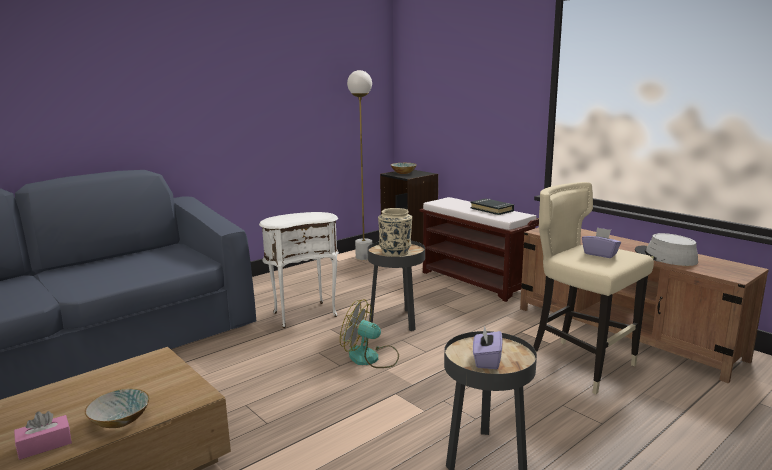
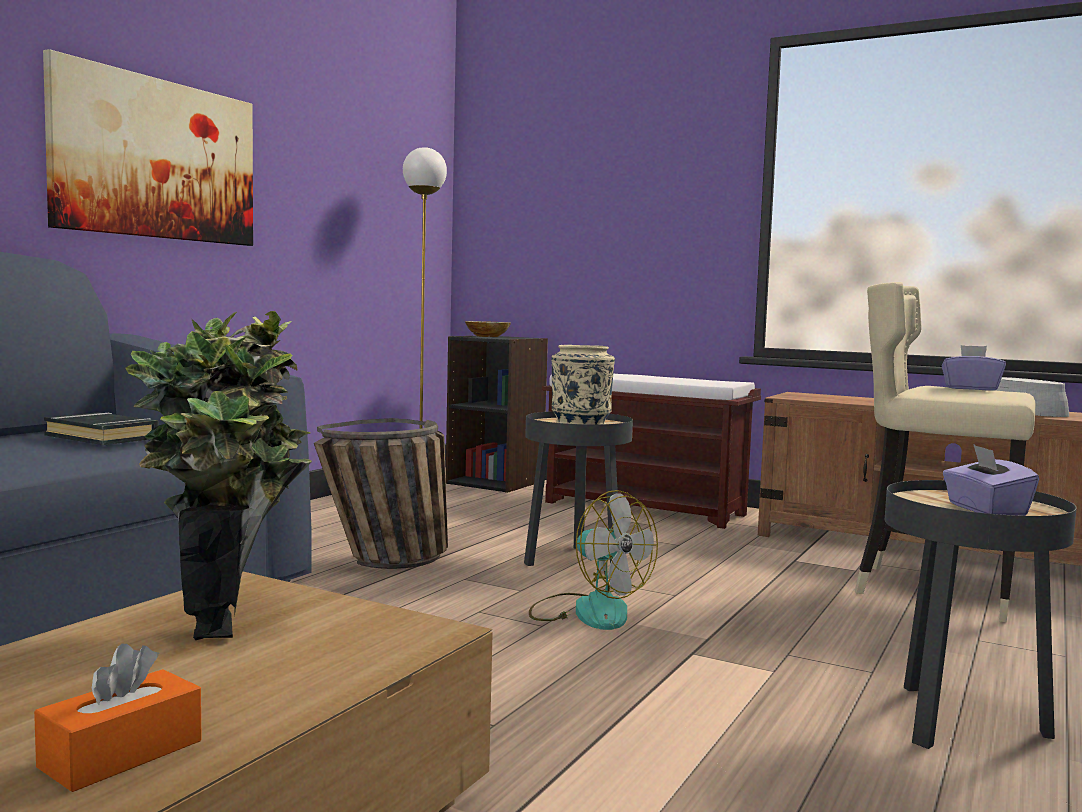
camera: 20 degrees left, 10 degrees down
pink tissue box [14,411,72,460] -> orange tissue box [34,644,201,792]
bowl [85,388,150,428] -> none
white side table [259,212,339,328] -> basket [314,418,448,569]
fan [340,299,399,368] -> fan turned 135 degrees counterclockwise [529,490,658,630]
black book [470,198,514,215] -> black book moved to [44,412,159,445]
none -> picture [43,49,253,246]
none -> potted plant [126,311,312,640]

